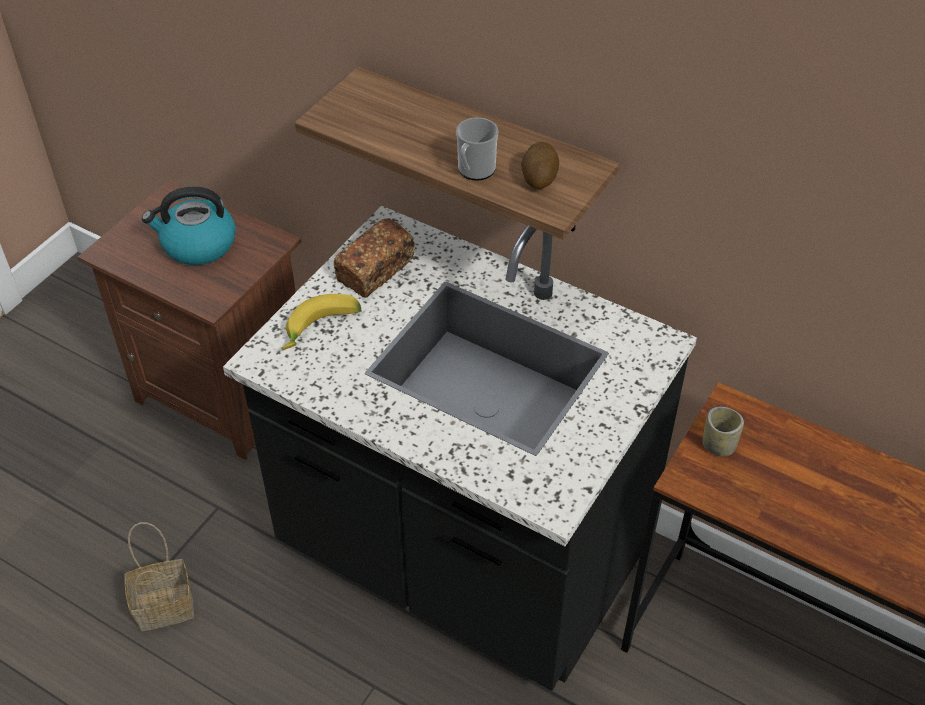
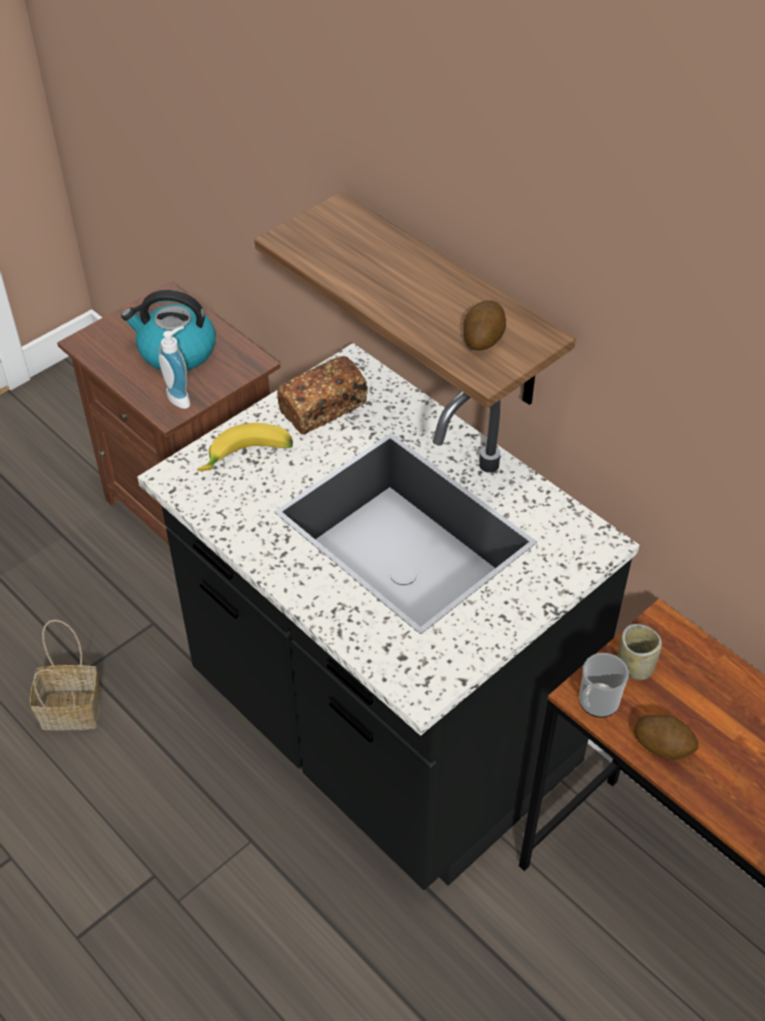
camera: 15 degrees right, 0 degrees up
mug [456,117,499,181] -> mug moved to [579,653,629,718]
none -> soap dispenser [159,326,190,409]
none -> potato [634,715,698,760]

